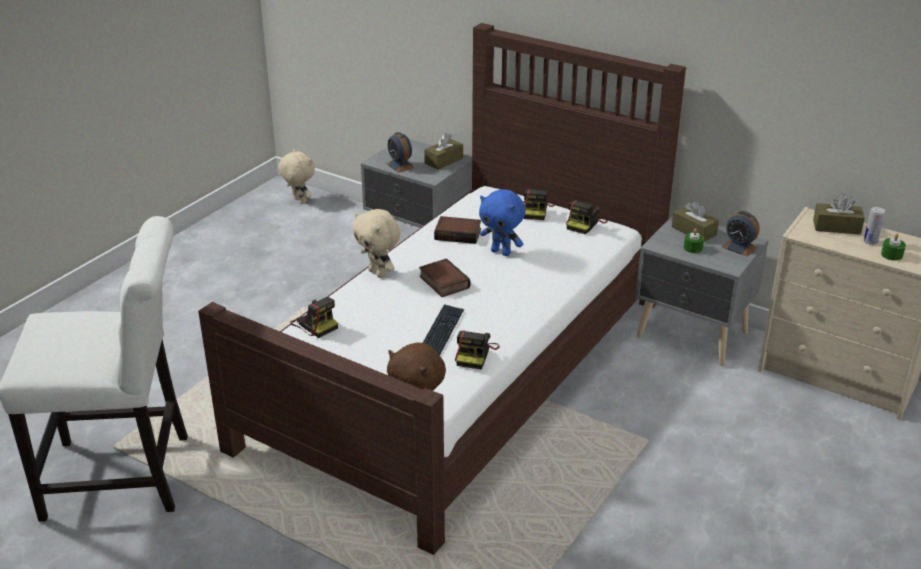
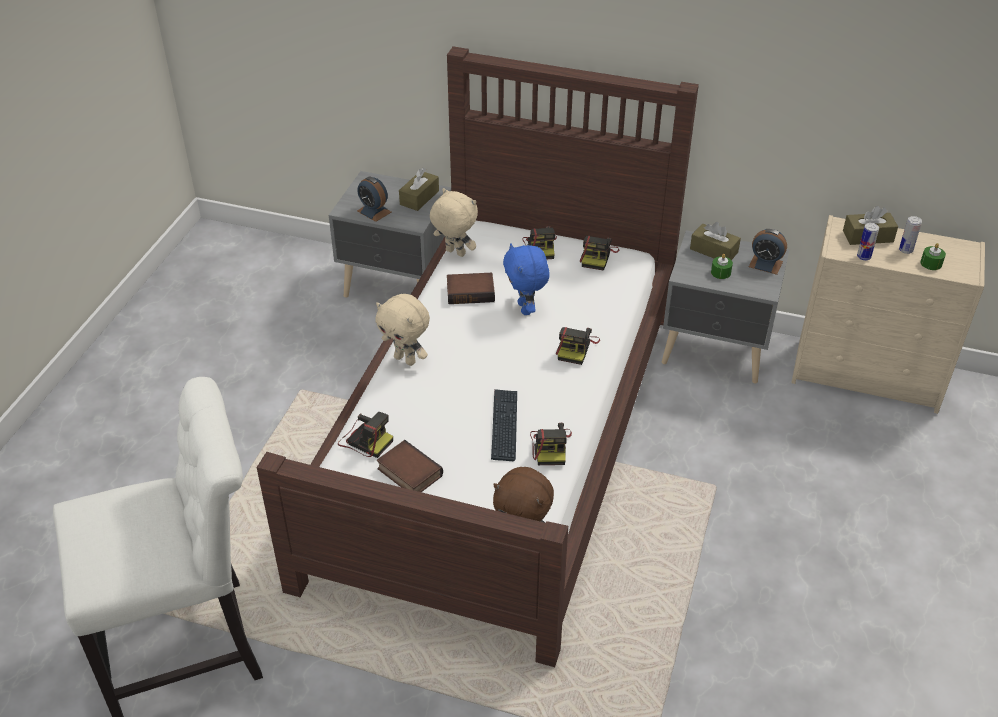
camera: 15 degrees left, 10 degrees up
beige plush toy [278,149,315,204] -> beige plush toy moved to [430,188,478,257]
book [419,258,471,297] -> book moved to [377,440,443,492]
blue plush toy [479,189,525,256] -> blue plush toy turned 60 degrees clockwise [503,243,550,315]
none -> camera [556,327,600,365]
none -> can [857,223,879,261]

